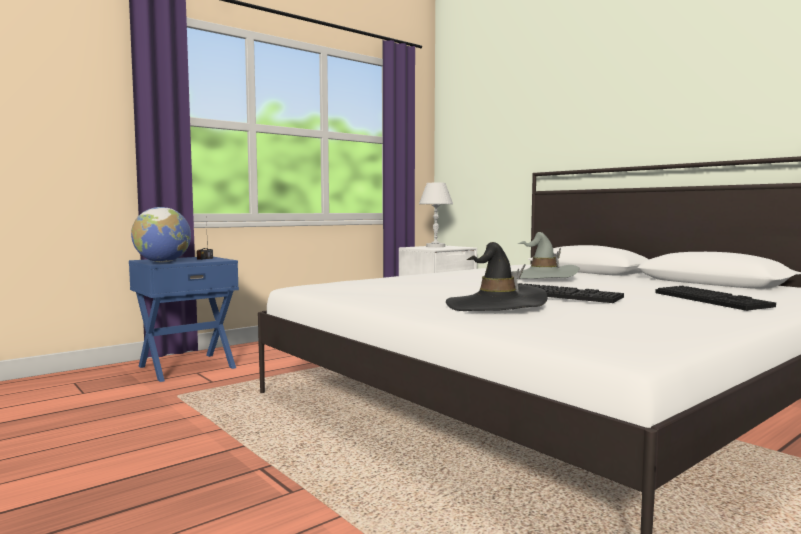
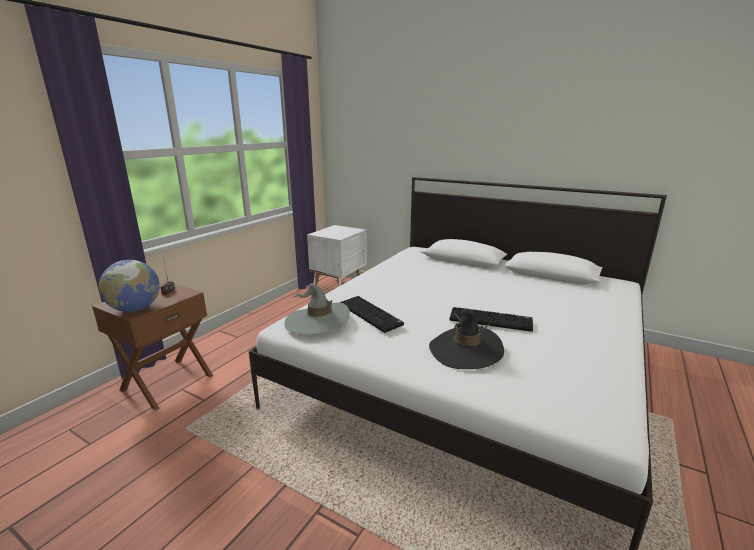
camera: 20 degrees left, 15 degrees up
blue nightstand [129,257,239,382] -> brown nightstand [92,281,213,410]
white table lamp [419,183,453,247] -> none
grey hat [512,232,580,279] -> grey hat moved to [285,283,350,335]
keyboard [656,286,776,311] -> keyboard moved to [340,296,404,333]

